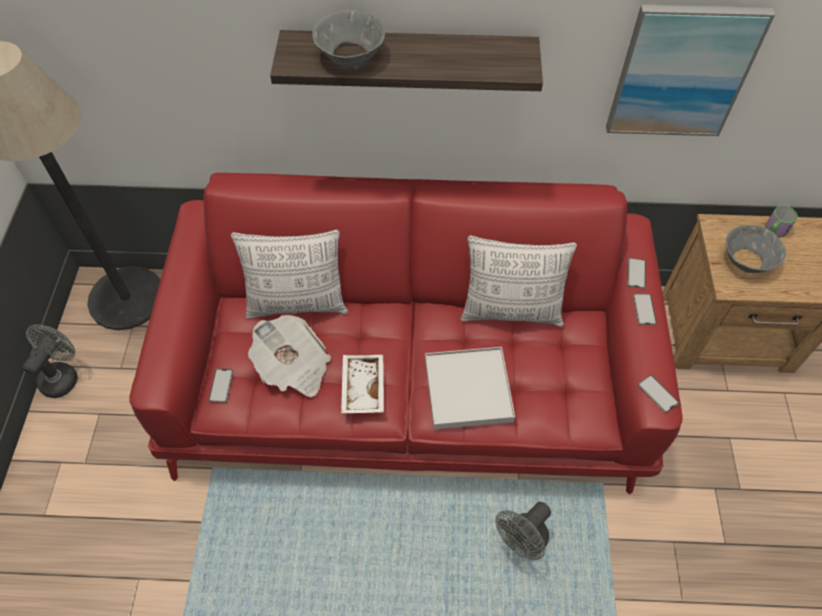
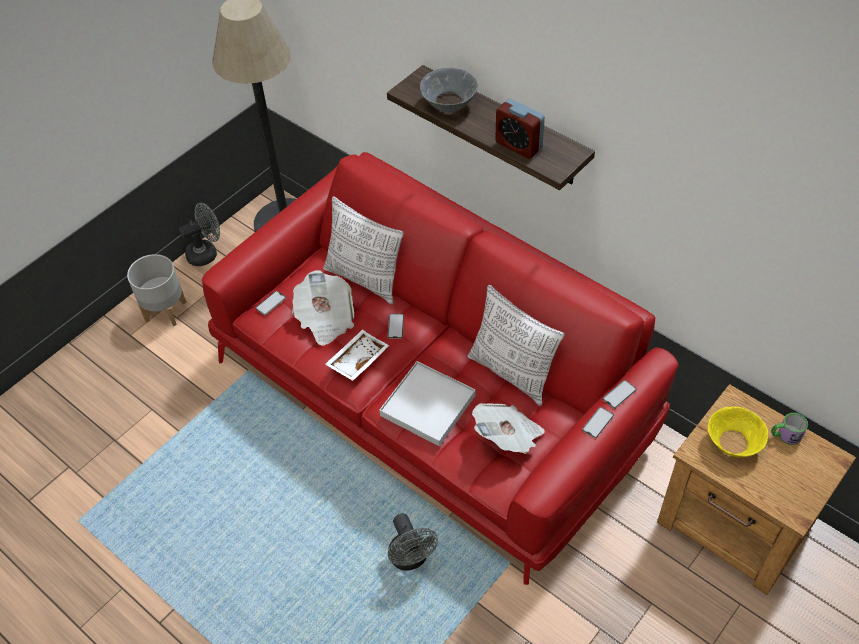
camera: 40 degrees right, 5 degrees down
grey fan [495,502,551,560] -> grey fan turned 105 degrees counterclockwise [388,514,438,571]
picture [606,5,775,136] -> none
phone [638,375,679,413] -> phone moved to [387,314,404,339]
grey bowl [726,225,786,273] -> yellow bowl [708,406,768,457]
none -> grey planter [127,254,187,326]
none -> newspaper [472,403,545,453]
none -> alarm clock [495,99,545,159]

